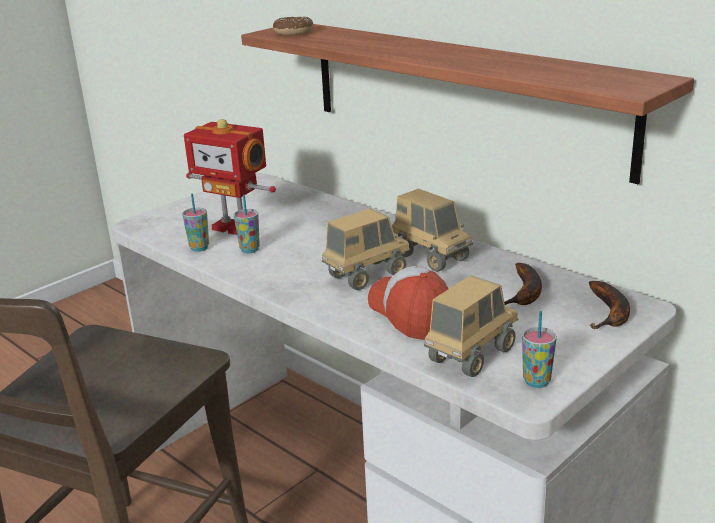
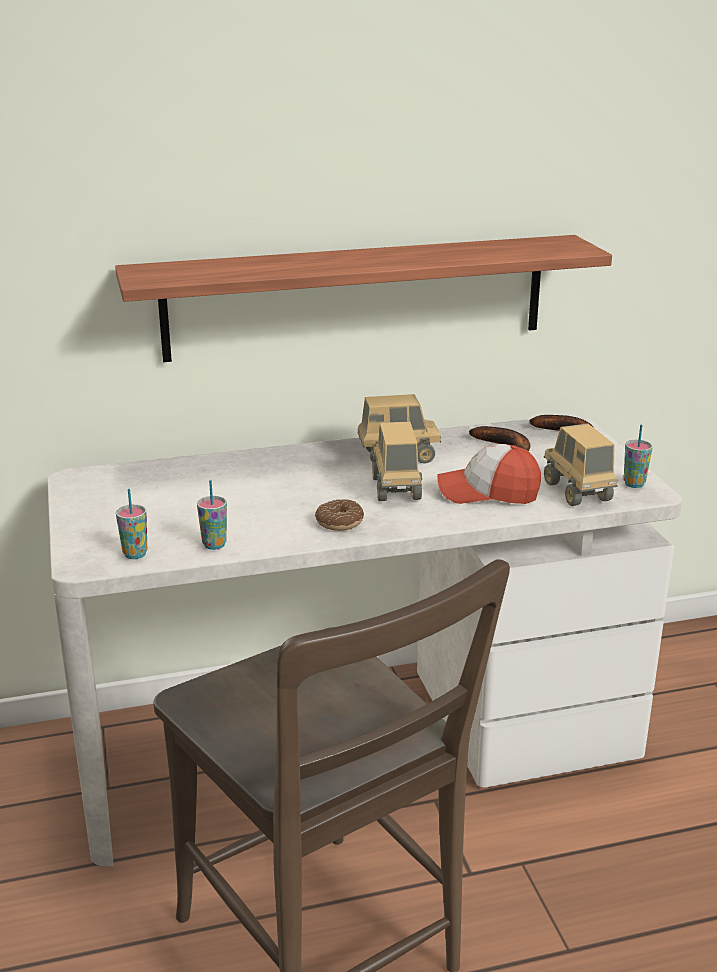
camera: 60 degrees left, 0 degrees up
toy robot [184,119,276,235] -> none
cup [234,195,260,253] -> cup moved to [116,489,147,559]
donut [273,16,313,36] -> donut moved to [315,499,364,531]

